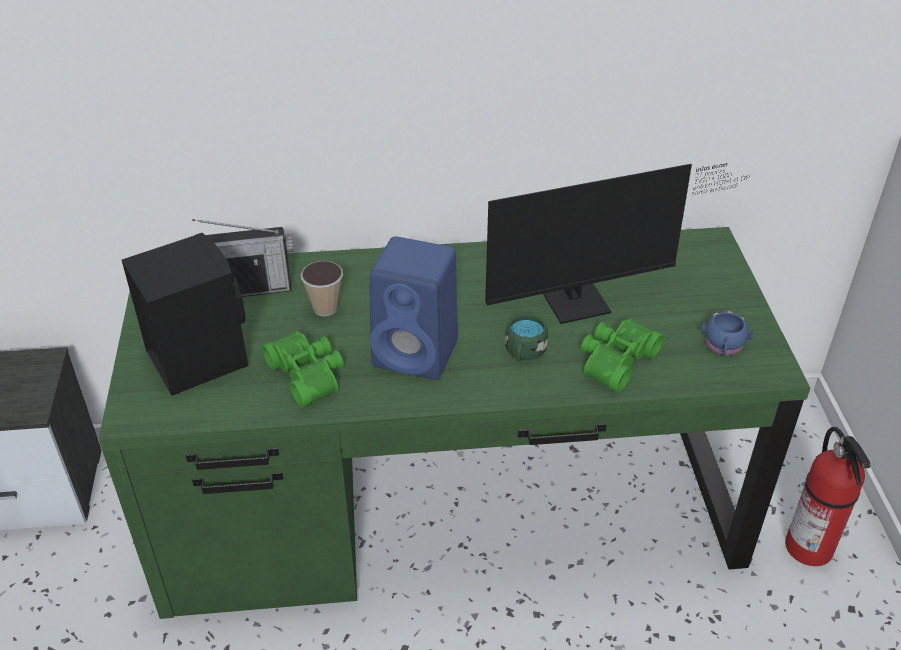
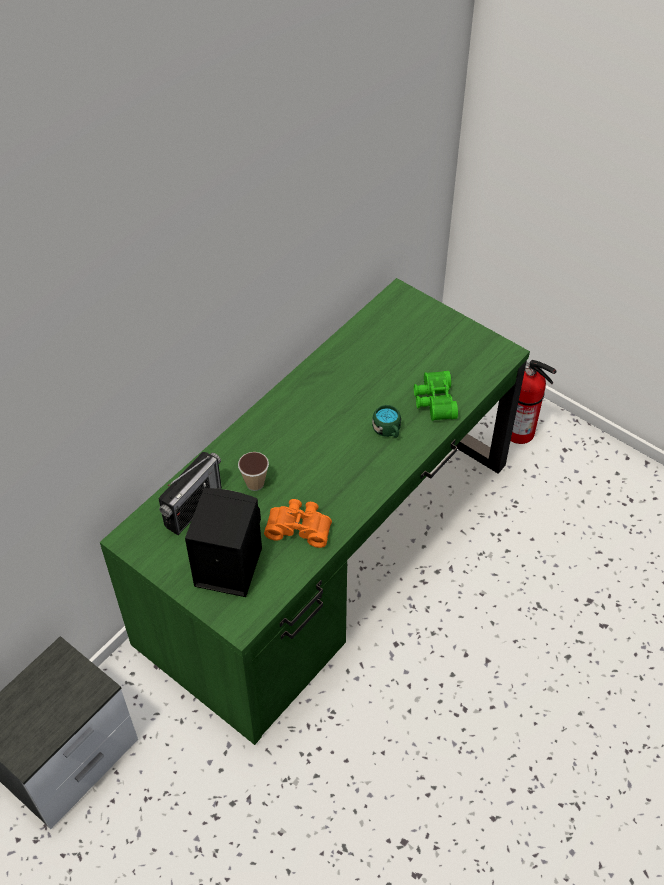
camera: 45 degrees left, 10 degrees up
green binoculars [262,331,344,408] -> orange binoculars [264,499,332,548]
blue speaker [369,236,458,380] -> none
monitor [485,163,748,324] -> none
blue mug [701,311,754,355] -> none

